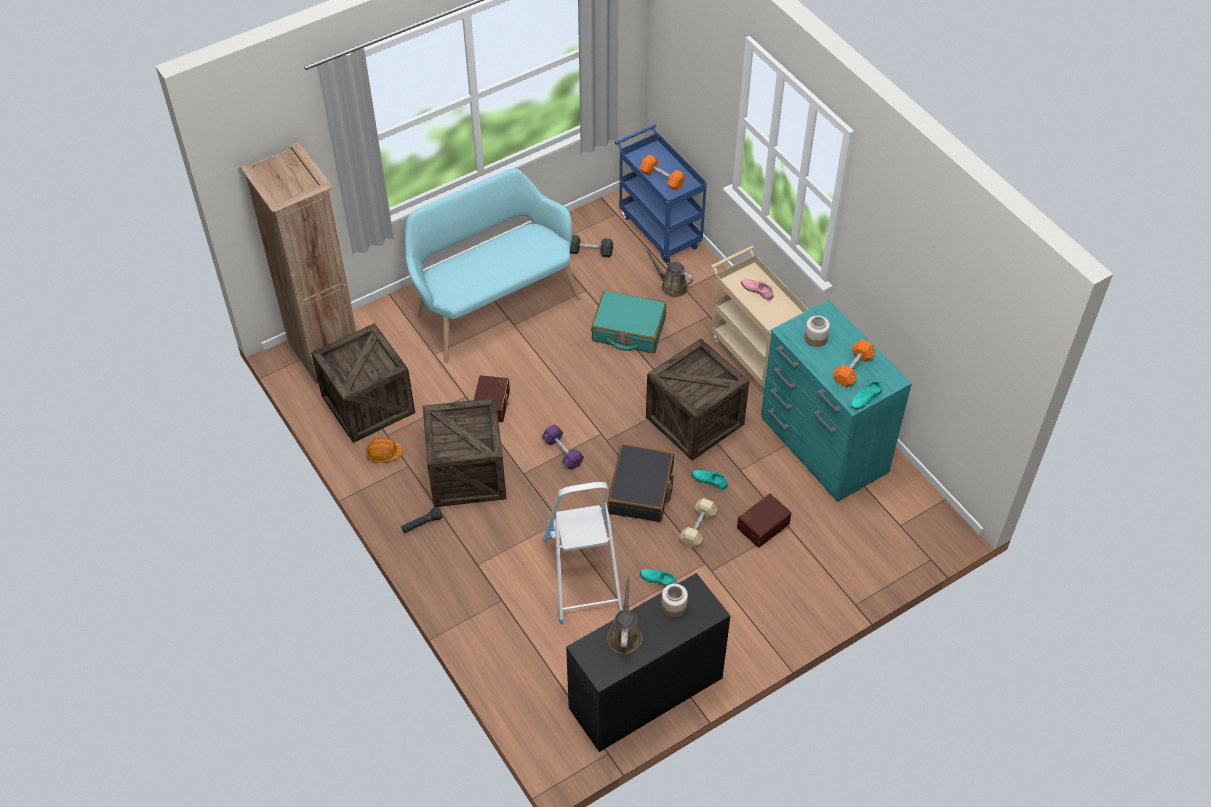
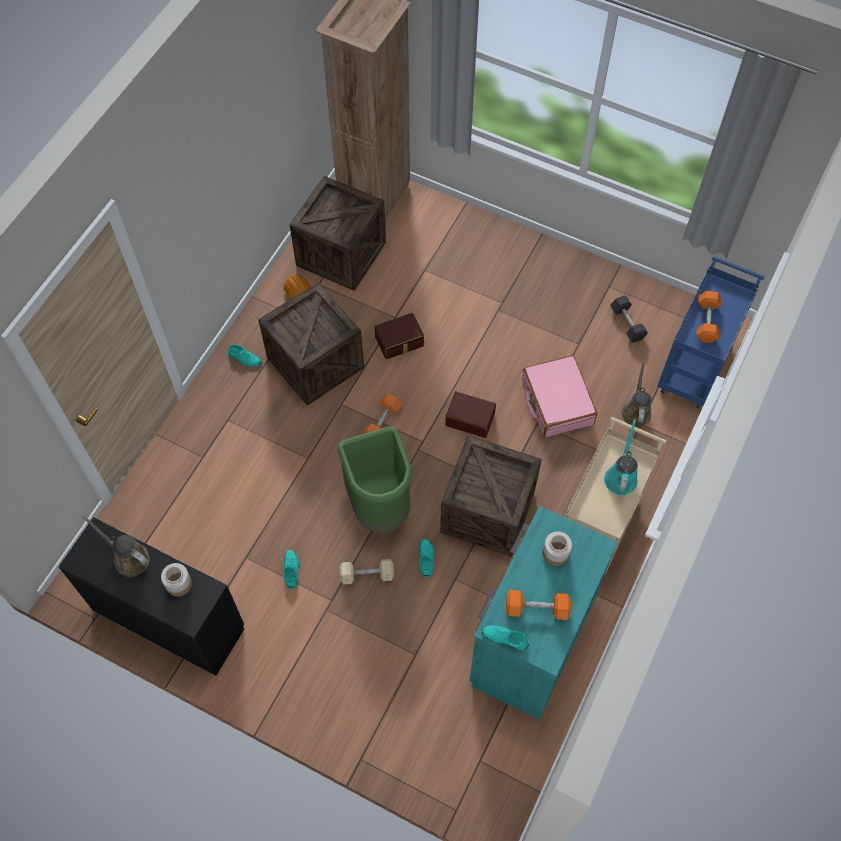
camera: 60 degrees right, 10 degrees up
black flashlight [401,507,443,533] -> turquoise shoe [228,345,262,367]
turquoise bench [405,168,580,363] -> none
purple dumbbell [542,424,584,470] -> orange dumbbell [363,393,402,434]
white step ladder [543,482,623,624] -> none
turquoise suitcase [591,290,667,353] -> pink suitcase [522,355,597,438]
brown watering can [607,572,642,654] -> brown watering can turned 120 degrees counterclockwise [82,515,150,577]
black suitcase [608,444,674,522] -> green trash can [337,426,412,533]
brown storage box [737,493,792,548] -> brown storage box moved to [445,391,496,438]
pink shoe [741,279,774,301] -> turquoise watering can [604,419,638,495]

